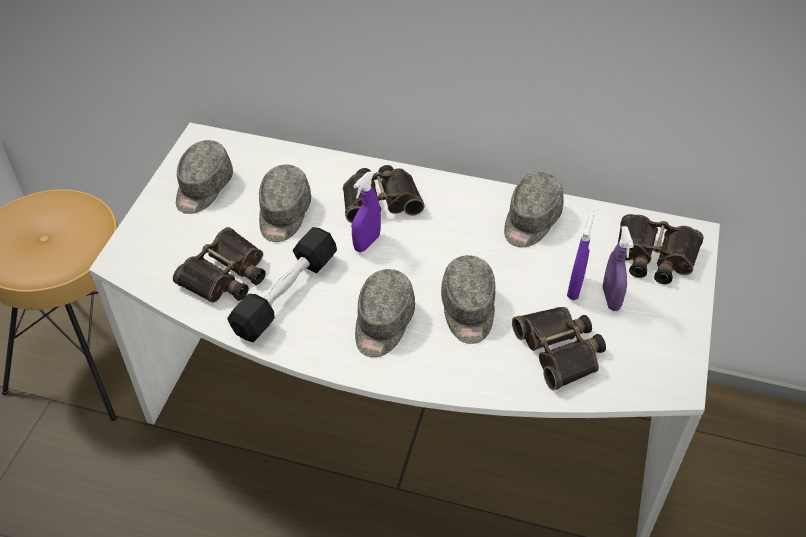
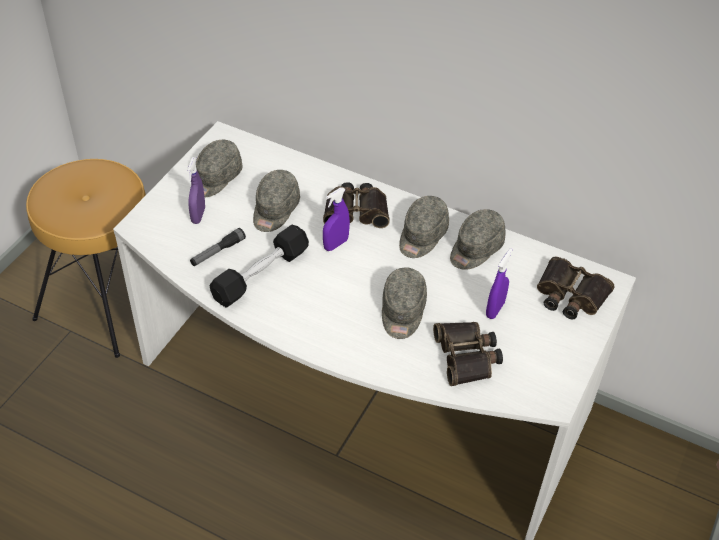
camera: 10 degrees right, 0 degrees up
binoculars [173,227,266,303] -> flashlight [190,228,246,266]
grey cap [355,269,415,357] -> grey cap moved to [399,196,449,258]
purple spray bottle [603,226,634,311] -> purple spray bottle moved to [187,157,205,224]

